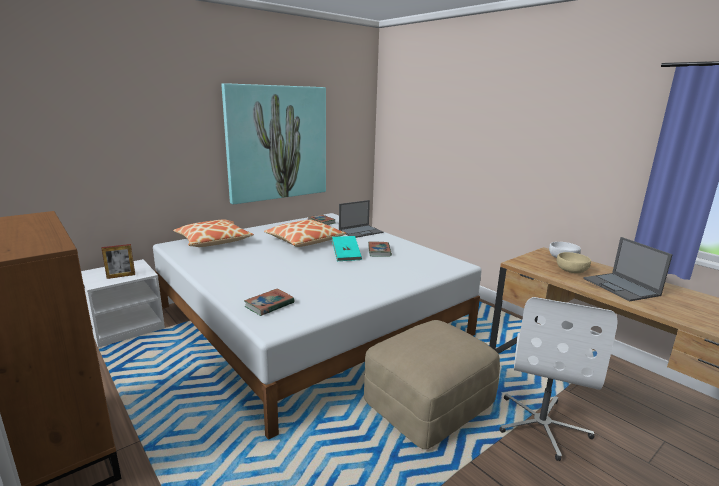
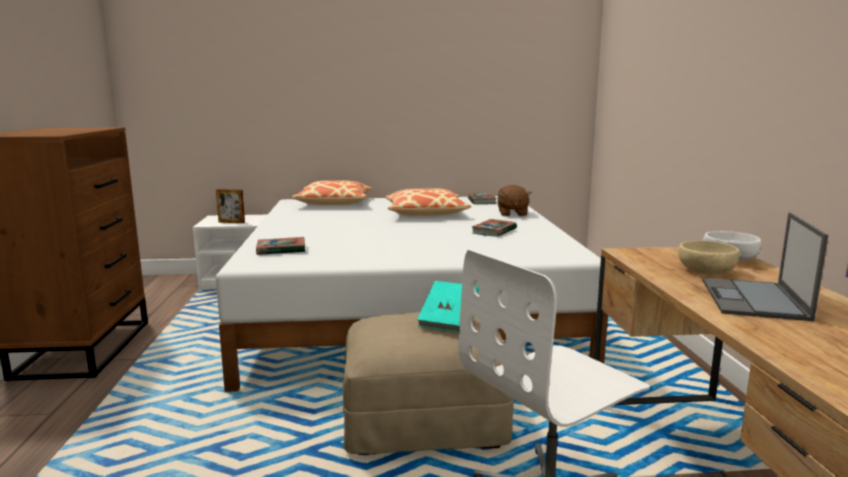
camera: 35 degrees right, 5 degrees down
picture [221,83,326,205] -> none
turquoise book [332,236,362,261] -> turquoise book moved to [417,281,479,332]
laptop [339,200,383,238] -> brown plush toy [497,185,532,216]

